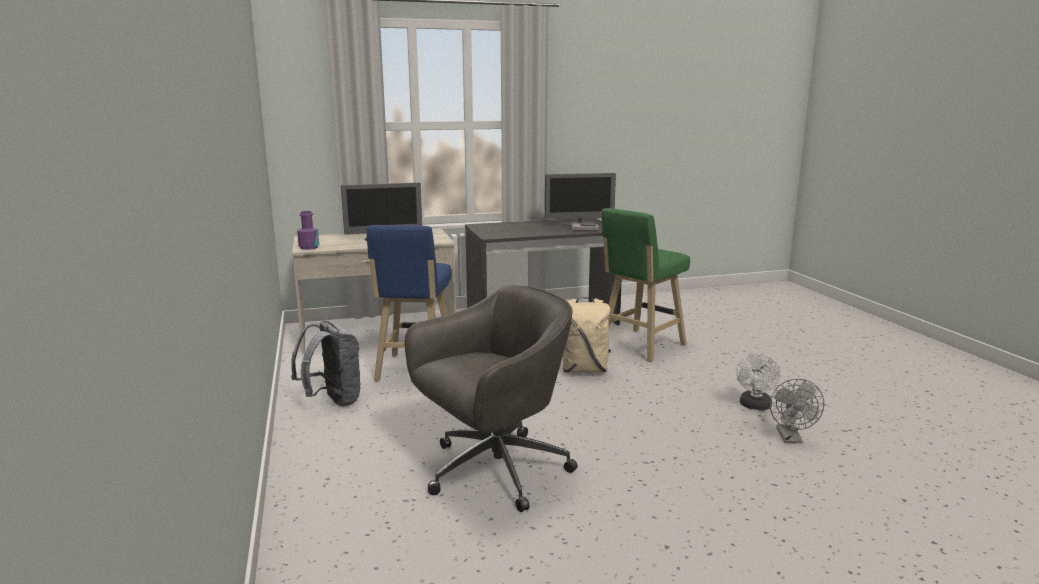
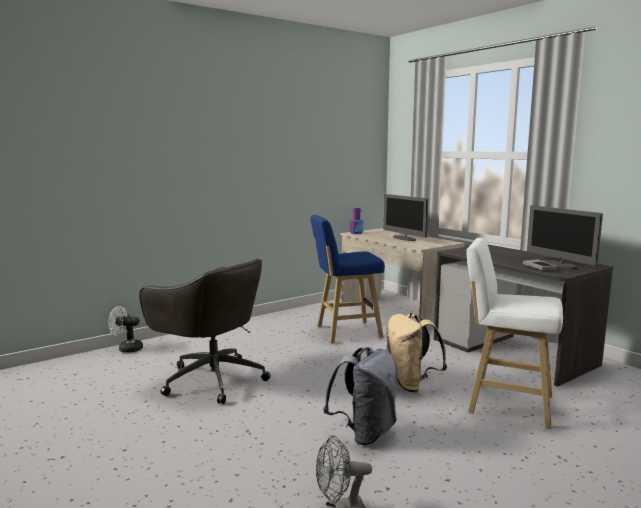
camera: 70 degrees right, 5 degrees down
grey backpack [291,320,362,407] -> grey backpack moved to [323,347,398,445]
green stool [602,208,690,362] -> white stool [466,238,563,429]
white fan [736,353,780,410] -> white fan moved to [108,306,143,353]

